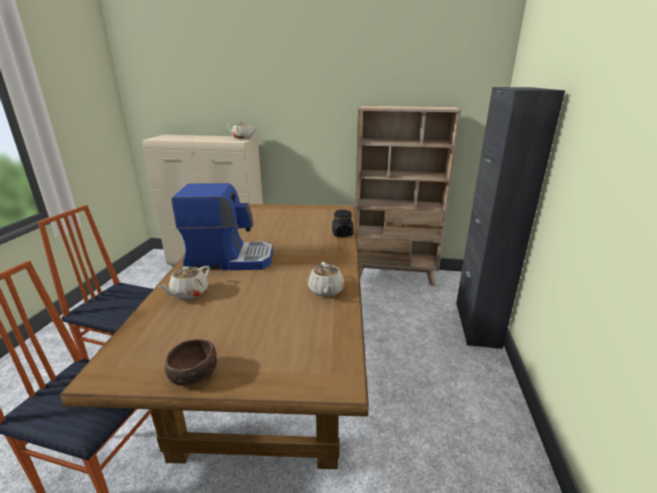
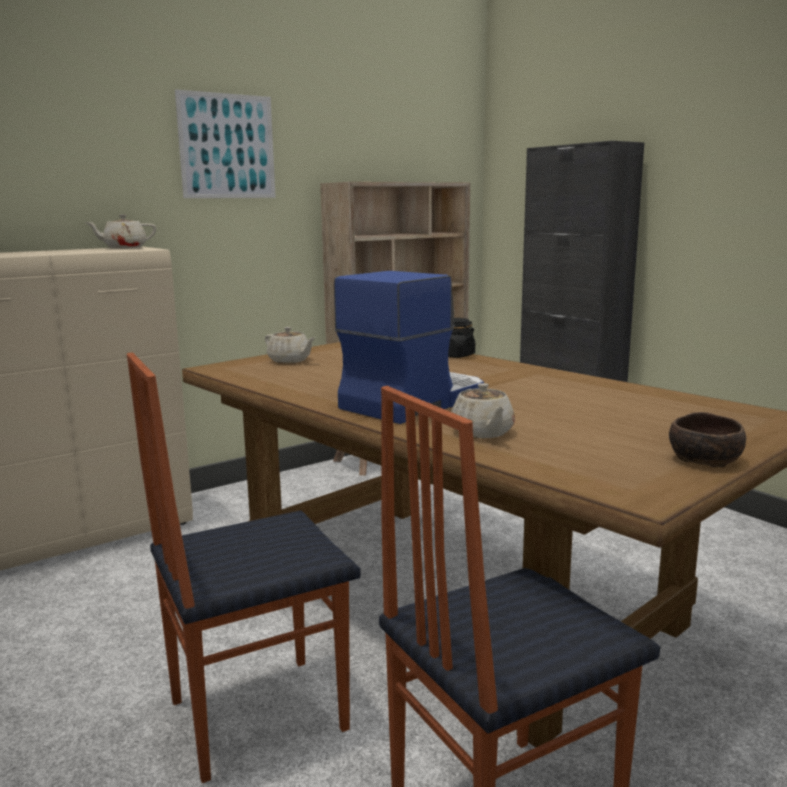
camera: 45 degrees left, 10 degrees down
beige teapot [308,262,344,297] -> beige teapot moved to [265,327,315,363]
none -> picture [175,89,276,198]

